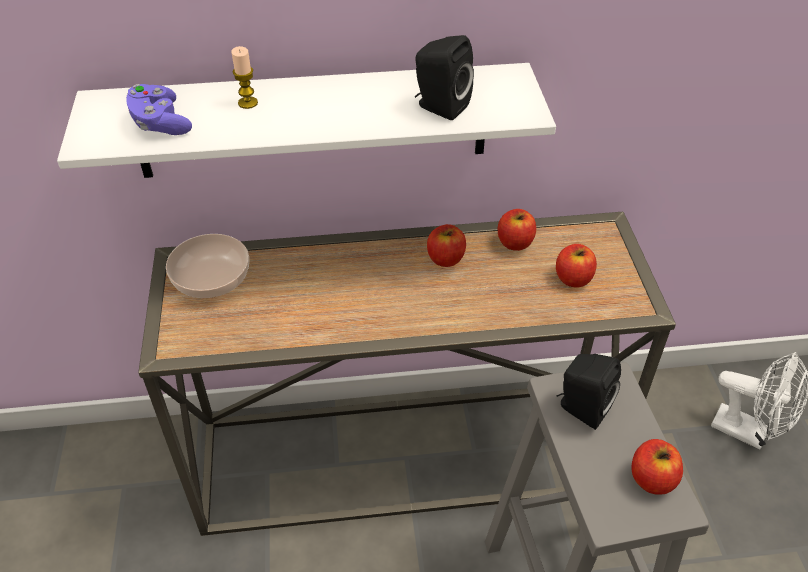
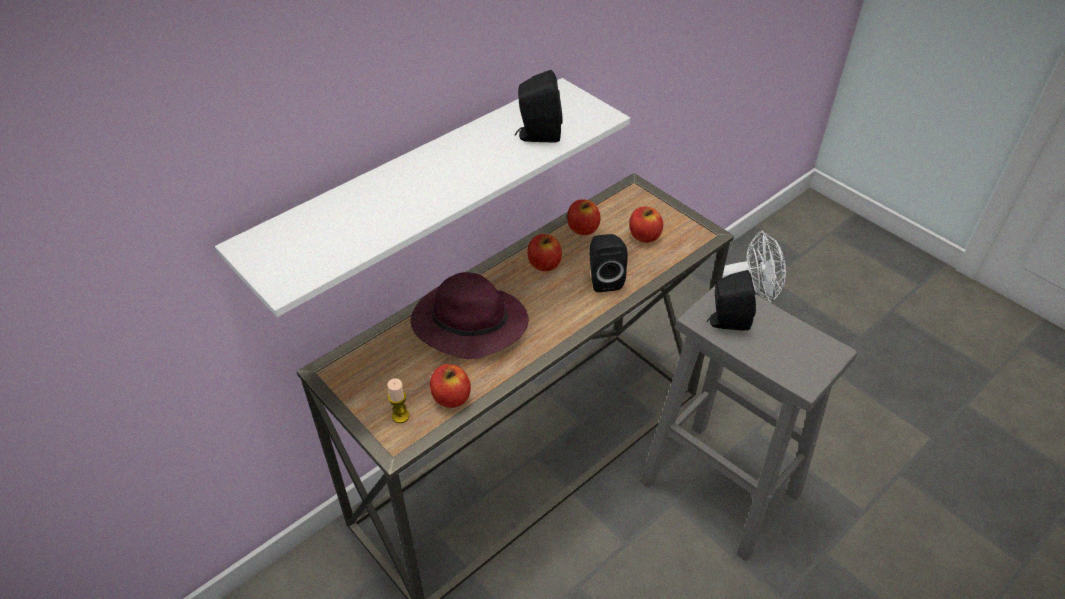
camera: 35 degrees left, 0 degrees up
purple game controller [126,84,192,135] -> none
bowl [166,234,249,298] -> none
candle [231,46,258,109] -> candle moved to [387,378,409,423]
apple [631,439,683,495] -> apple moved to [430,364,471,408]
none -> purple hat [411,272,529,359]
none -> black speaker [589,234,628,292]

